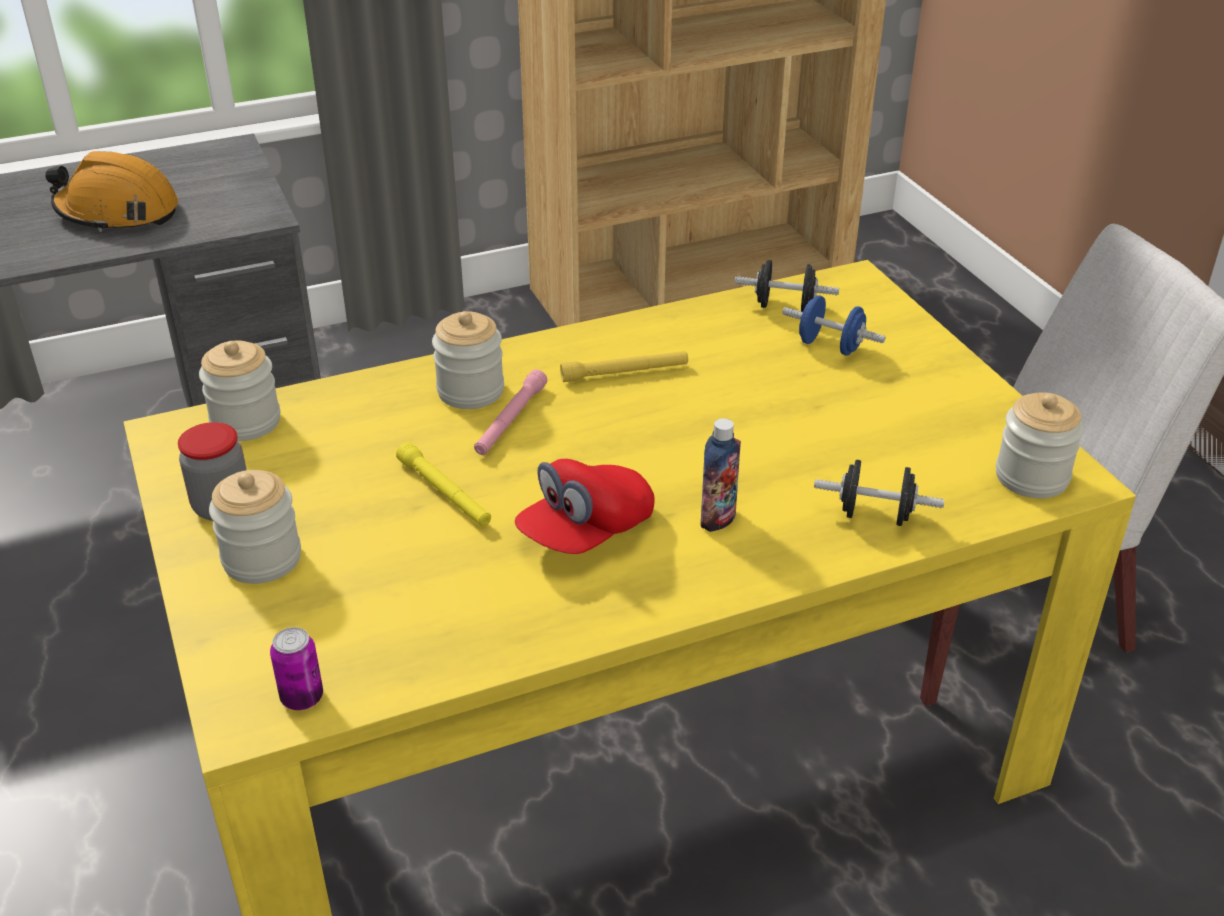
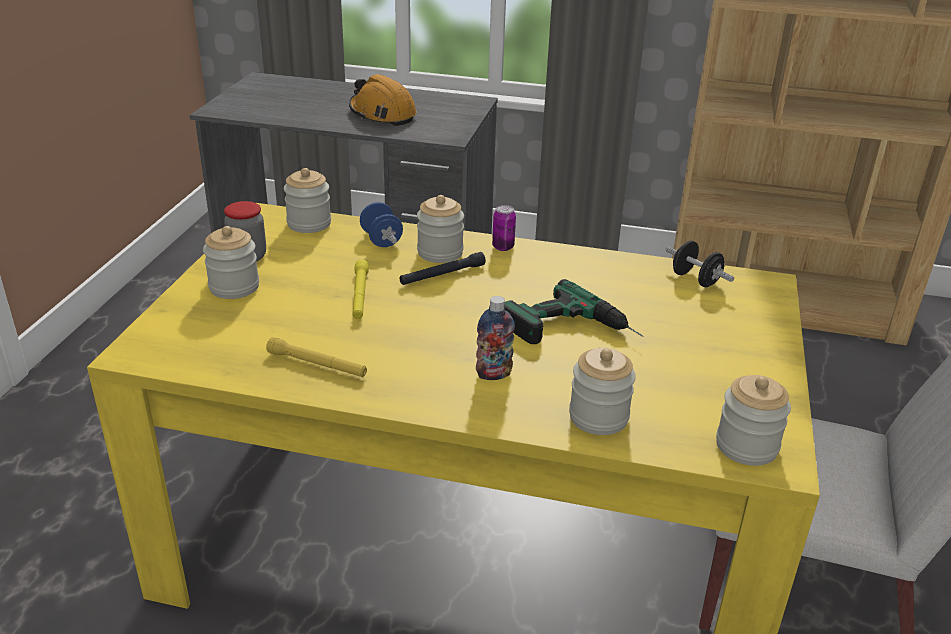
camera: 35 degrees right, 5 degrees down
can [270,627,323,710] -> can moved to [492,205,516,251]
pink flashlight [474,369,547,455] -> black flashlight [400,252,486,285]
red cap [515,459,655,554] -> none
yellow flashlight [560,351,688,382] -> yellow flashlight moved to [266,337,367,377]
blue dumbbell [782,295,886,355] -> blue dumbbell moved to [360,202,403,247]
black dumbbell [814,460,944,526] -> jar [569,348,636,435]
none -> power drill [504,279,643,344]

